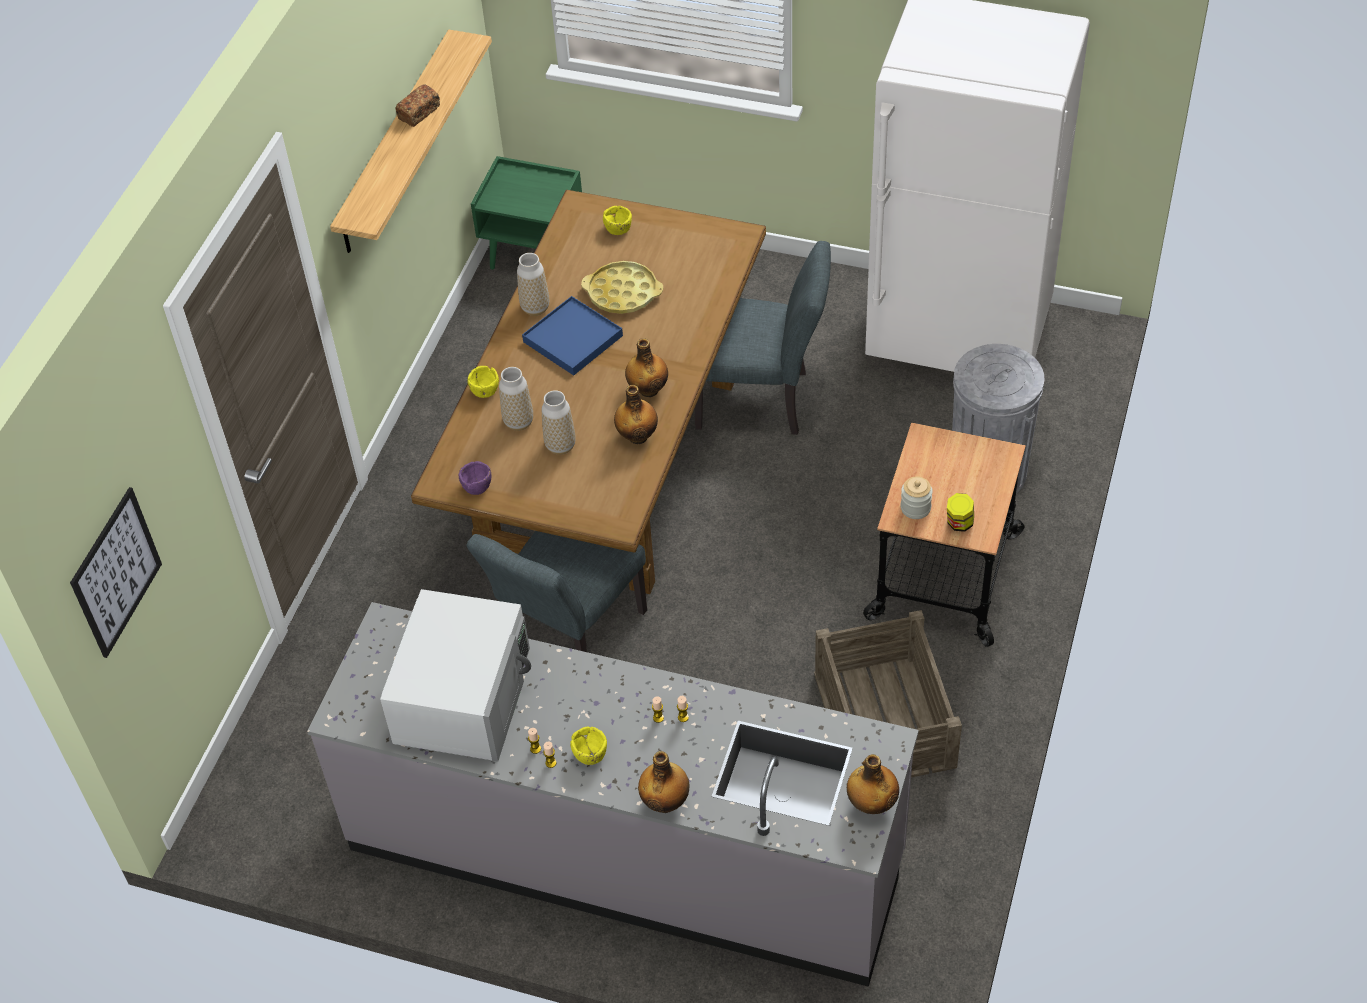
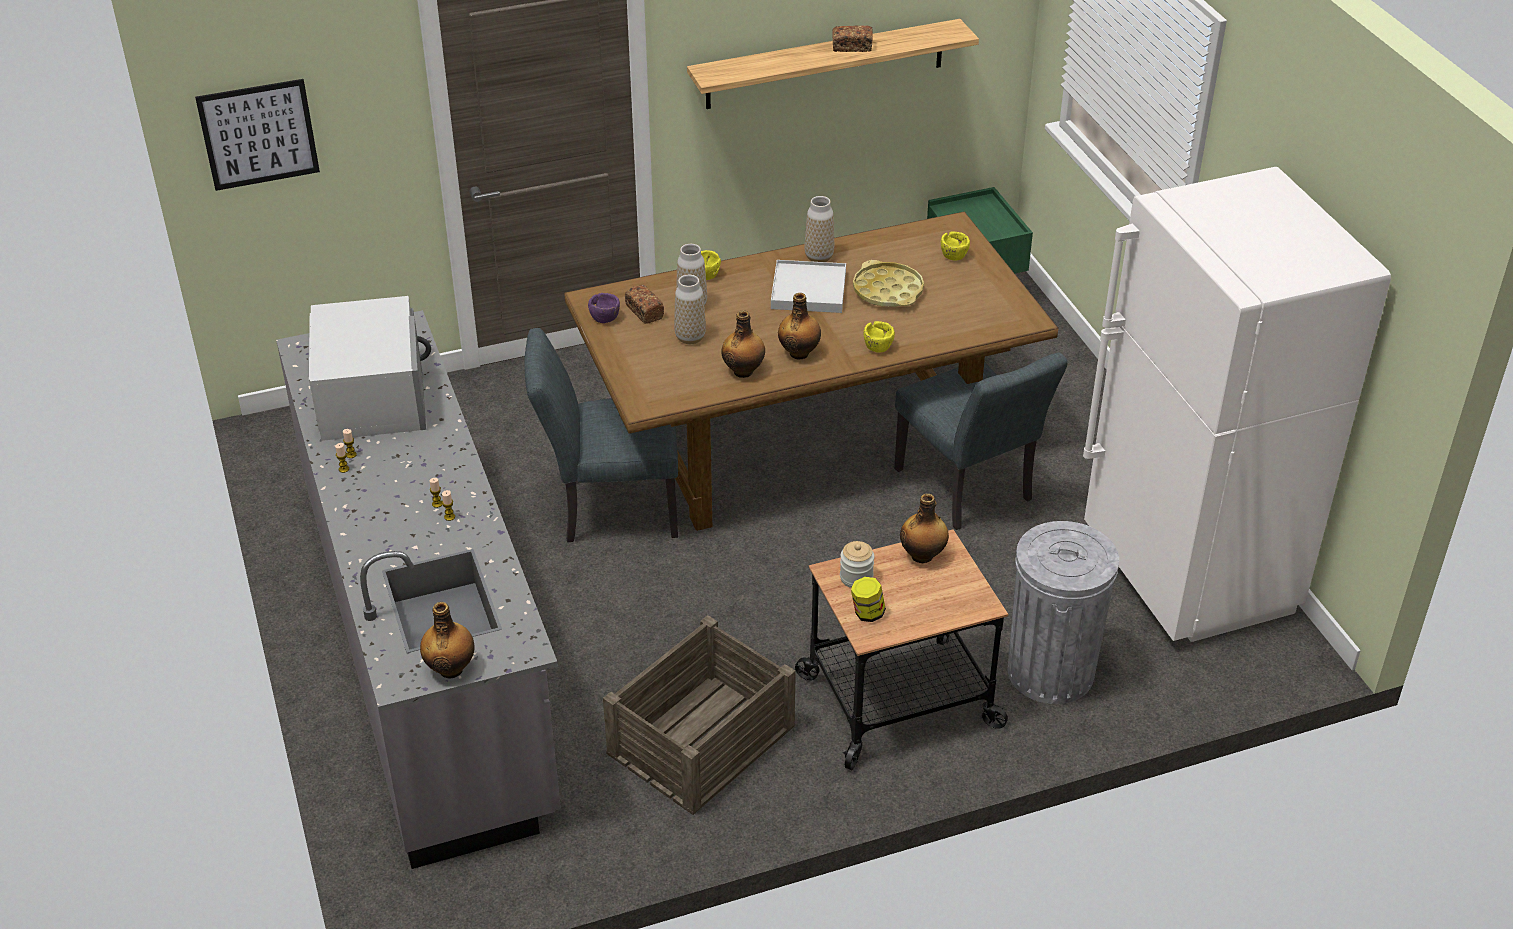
camera: 50 degrees right, 10 degrees down
white microwave [380,589,531,762] -> white microwave turned 75 degrees counterclockwise [309,296,431,441]
blue tray [522,296,623,375] -> white tray [771,260,846,313]
yellow bowl [570,727,607,765] -> yellow bowl moved to [863,321,895,353]
bottle [638,751,689,813] -> bottle moved to [900,493,949,563]
none -> bread [625,285,664,324]

